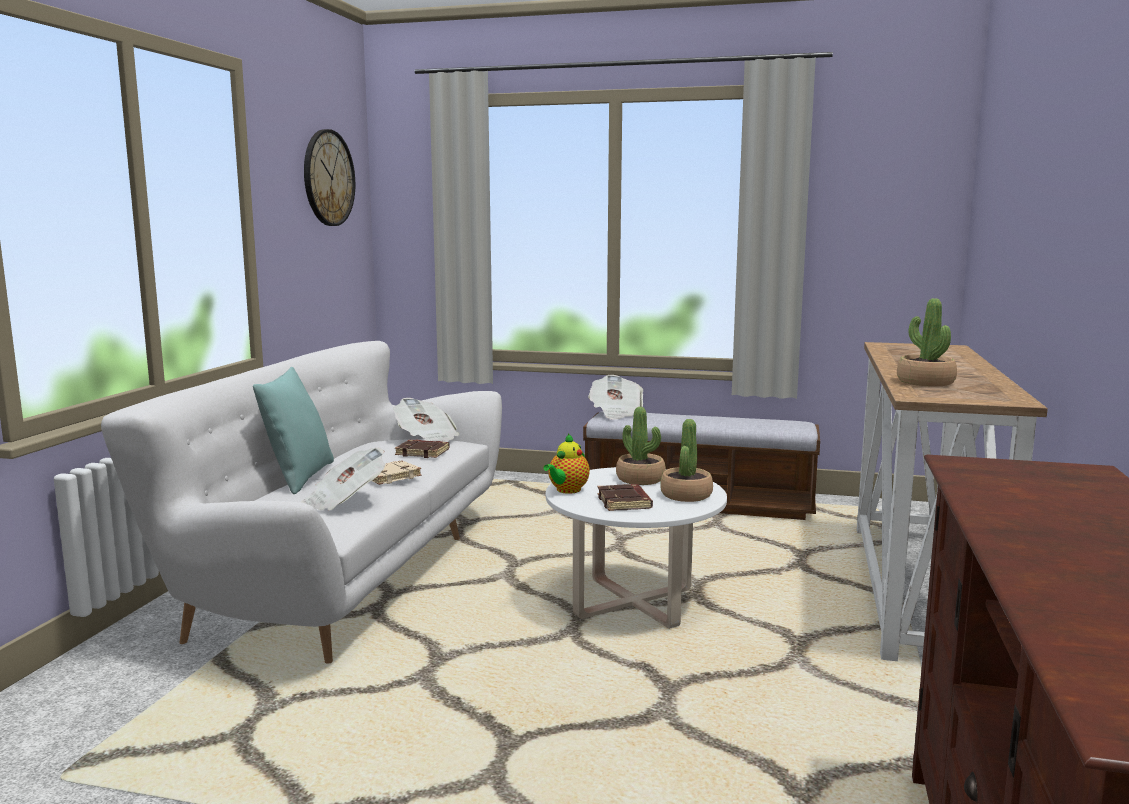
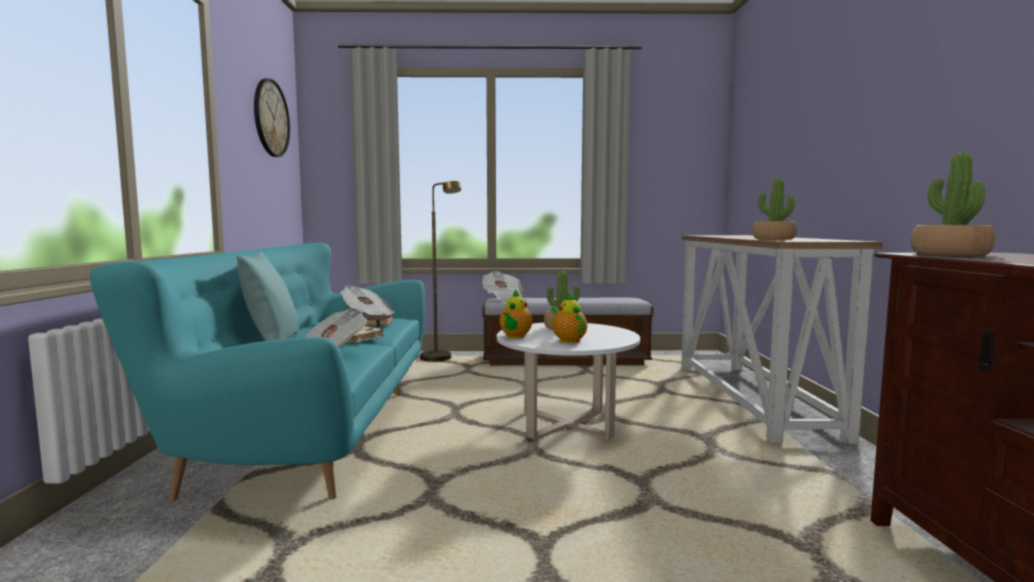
camera: 15 degrees left, 5 degrees down
white sofa [101,341,502,664] -> turquoise sofa [90,243,425,501]
brown book [597,484,653,511] -> teapot [551,293,587,343]
potted plant [660,419,713,502] -> potted plant moved to [910,152,995,256]
none -> brown floor lamp [420,181,461,362]

